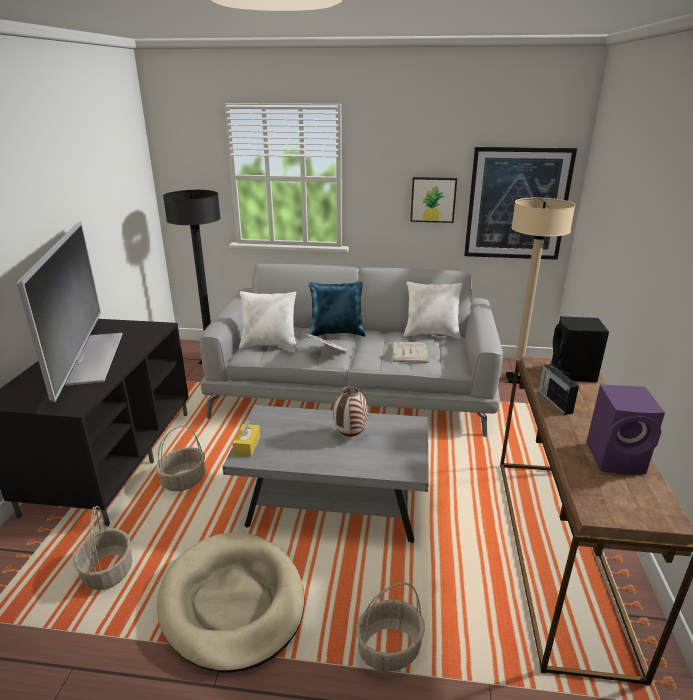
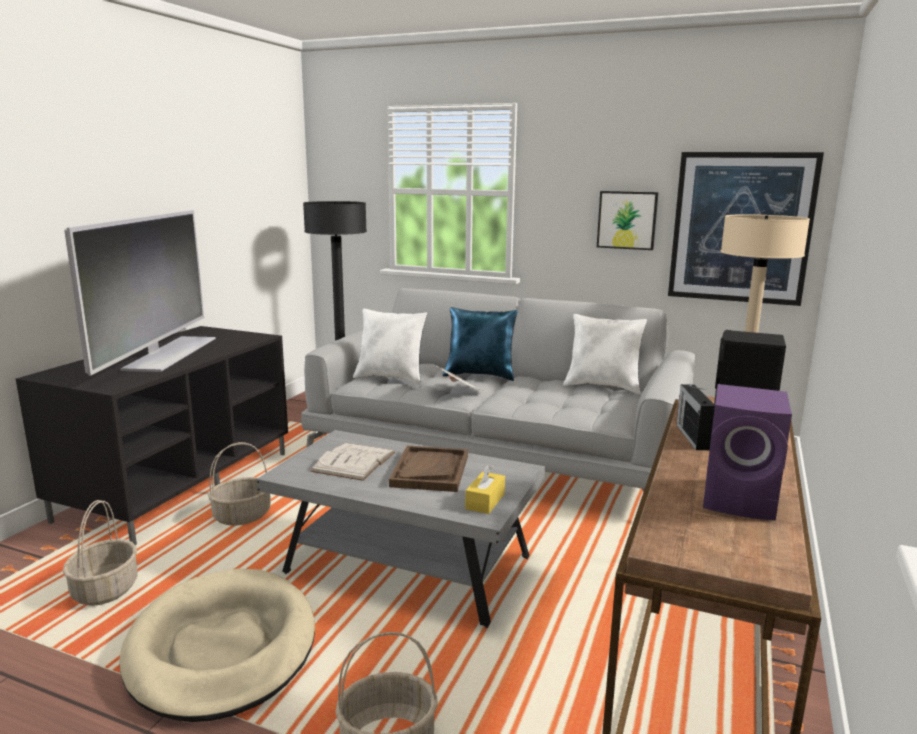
camera: 15 degrees right, 10 degrees down
yellow tissue box [233,421,260,456] -> yellow tissue box moved to [465,464,505,514]
vase [333,386,368,437] -> brown tray [389,446,468,492]
white book [393,341,429,363] -> white book moved to [310,443,395,481]

